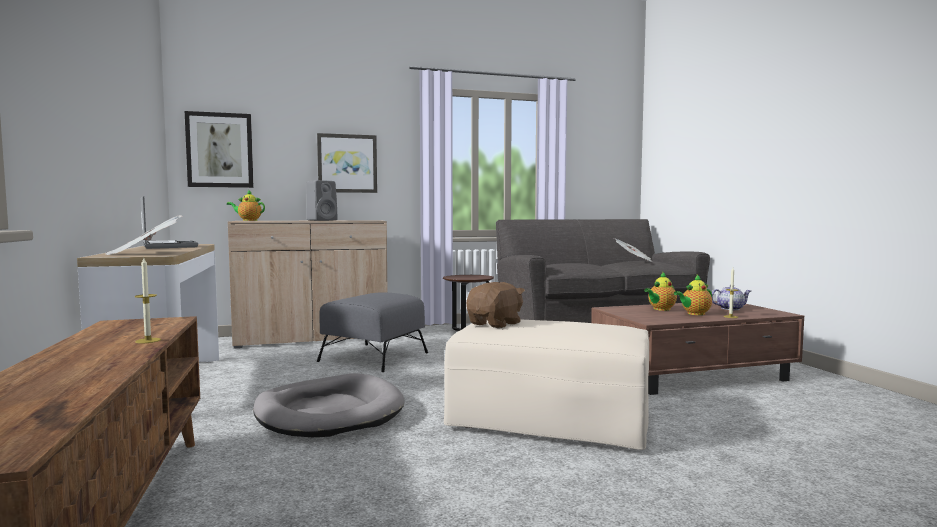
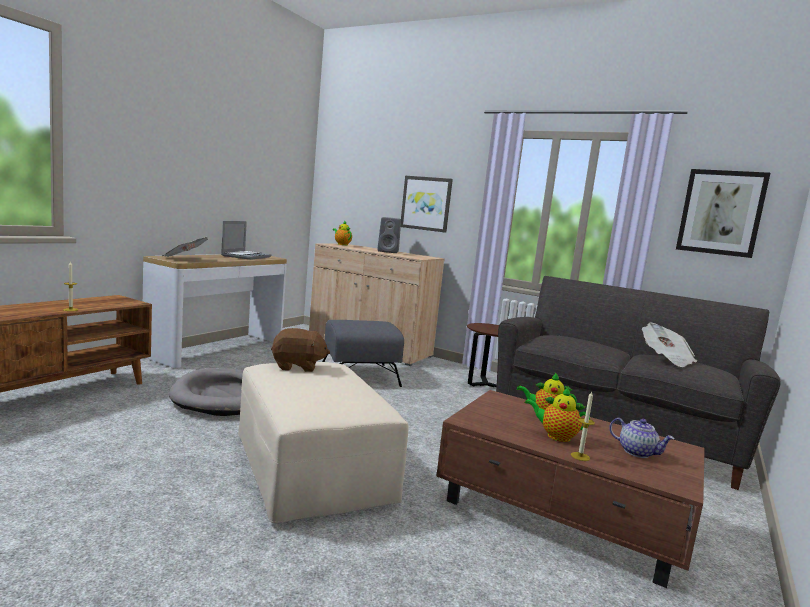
camera: 45 degrees right, 5 degrees up
picture [185,111,254,188] -> picture moved to [676,169,770,258]

